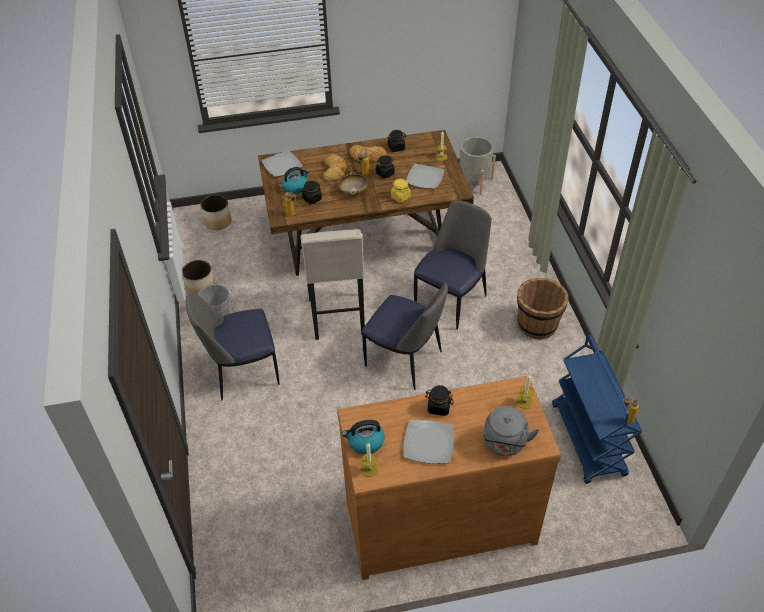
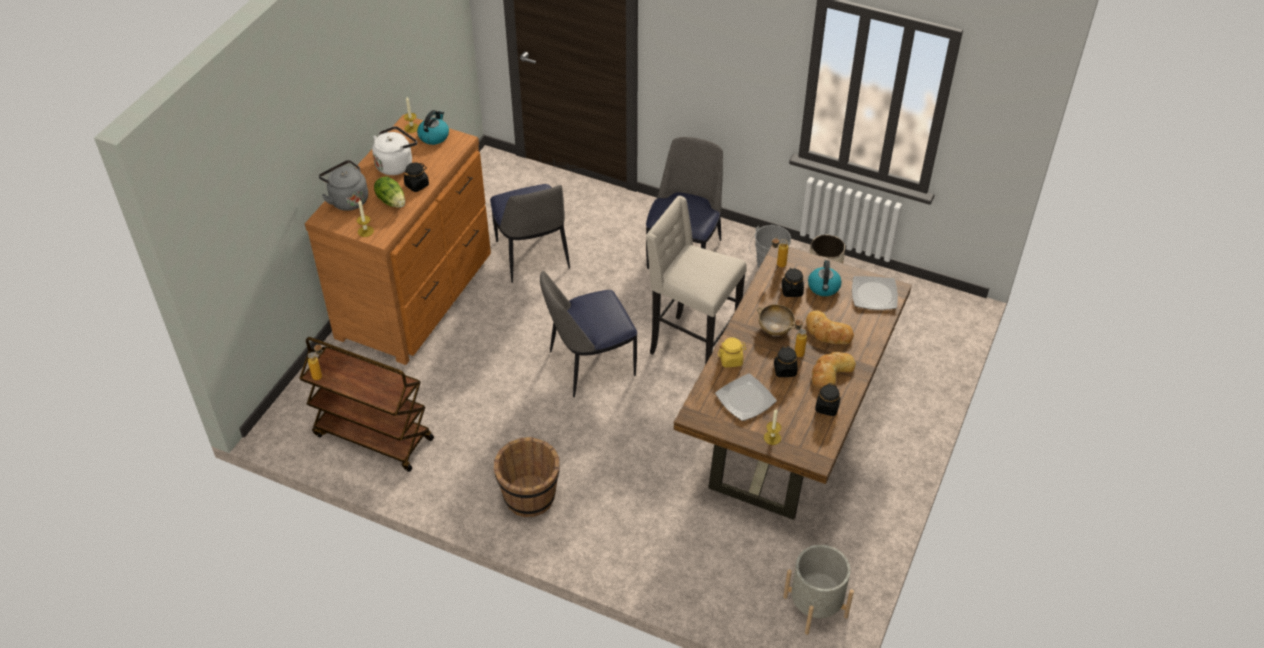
camera: 125 degrees right, 0 degrees up
planter [201,195,231,230] -> none
plate [403,420,454,464] -> white kettle [372,126,417,175]
chair [414,201,492,330] -> chair moved to [490,184,570,283]
blue cart [552,334,642,484] -> brown cart [299,337,434,472]
none -> lettuce [374,176,405,208]

